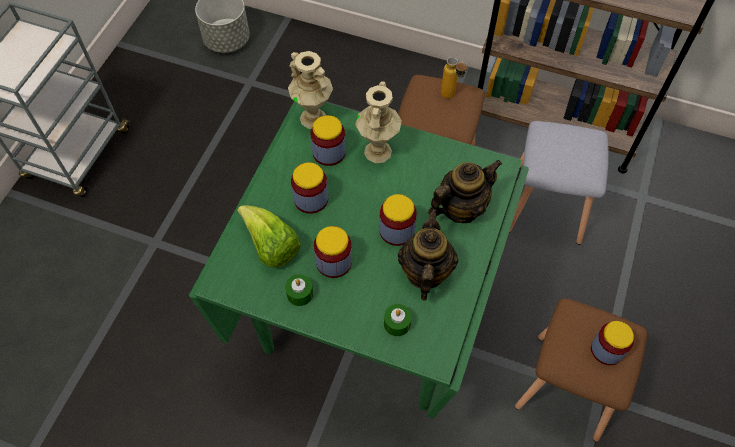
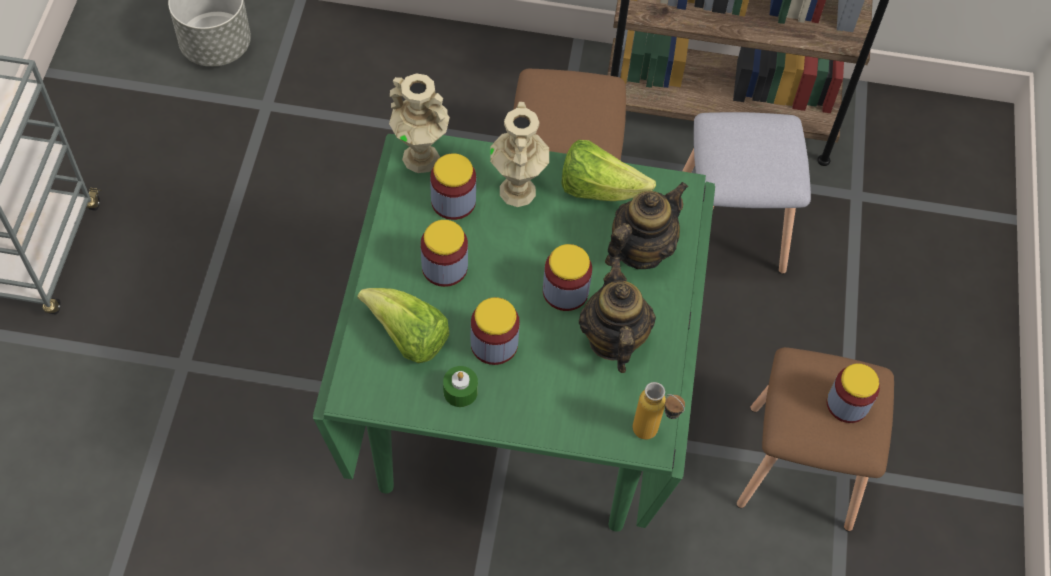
camera: 15 degrees left, 0 degrees up
green candle [384,304,412,336] -> none
bottle [441,57,467,98] -> bottle moved to [633,382,685,440]
none -> lettuce [561,140,656,201]

